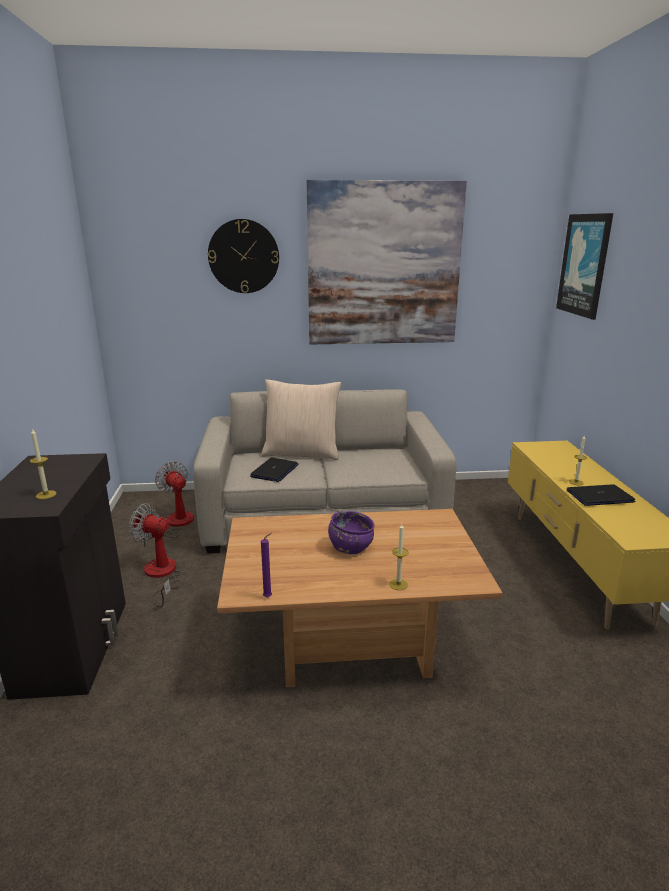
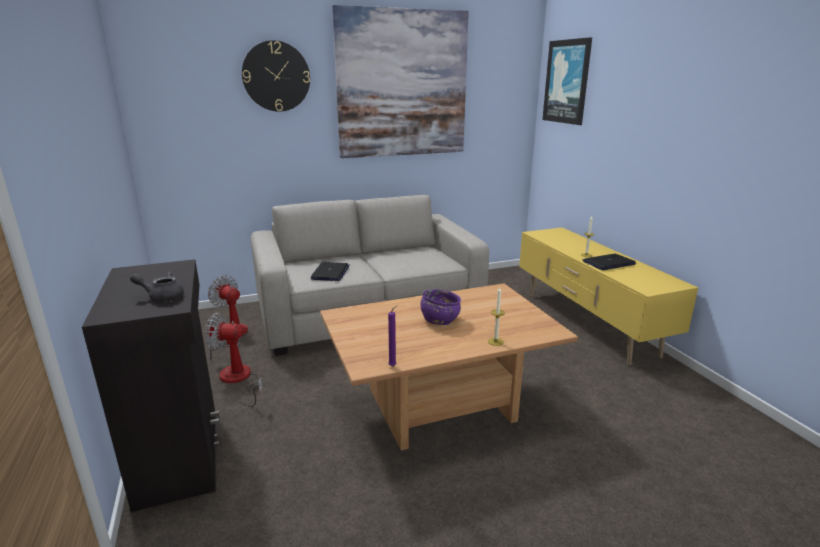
camera: 15 degrees left, 0 degrees up
candle [30,429,57,499] -> grey teapot [130,272,184,302]
beige pillow [261,379,341,460] -> none

